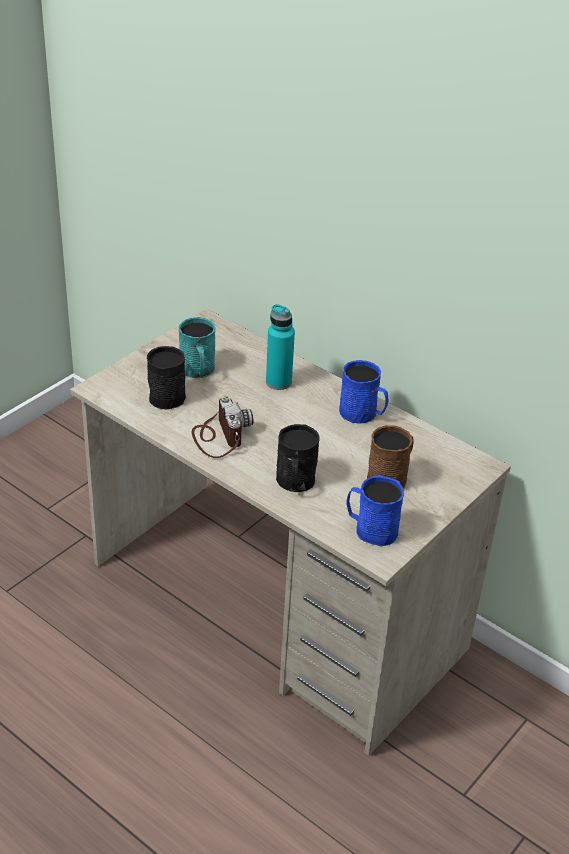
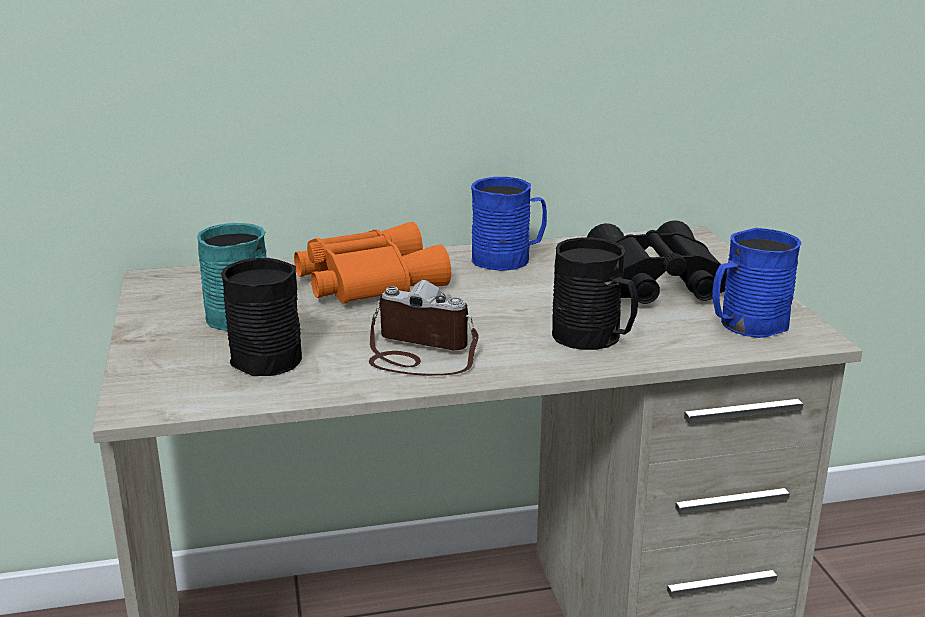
camera: 50 degrees left, 15 degrees down
turquoise bottle [266,304,295,390] -> orange binoculars [294,222,451,304]
brown mug [367,425,414,488] -> black binoculars [587,220,727,304]

